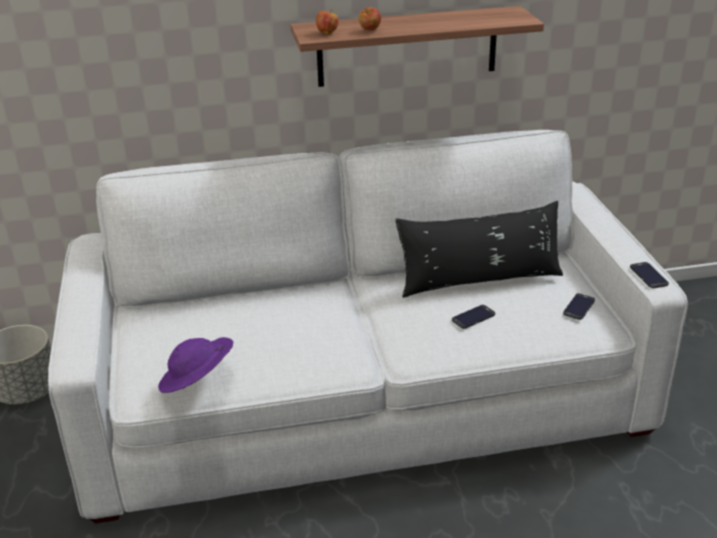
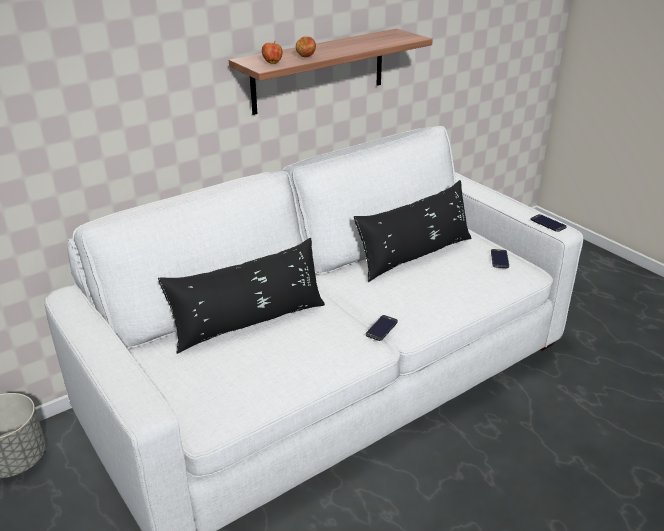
camera: 25 degrees left, 0 degrees up
purple hat [158,337,233,393] -> none
phone [452,305,495,329] -> phone moved to [366,315,398,341]
none -> black pillow [158,238,325,354]

